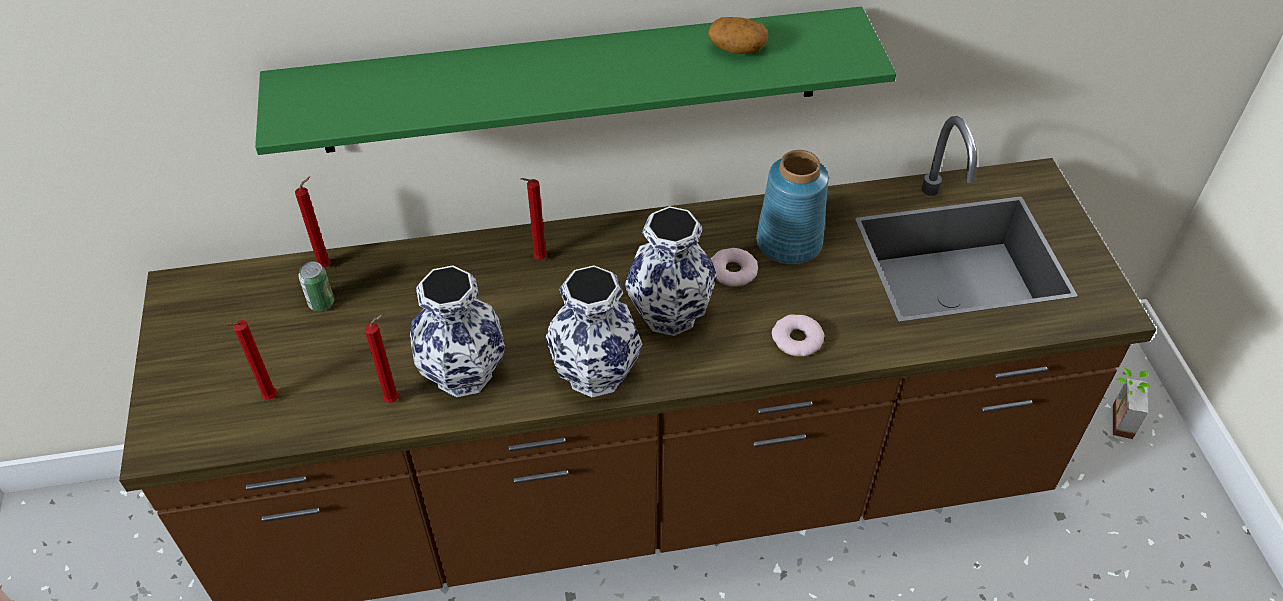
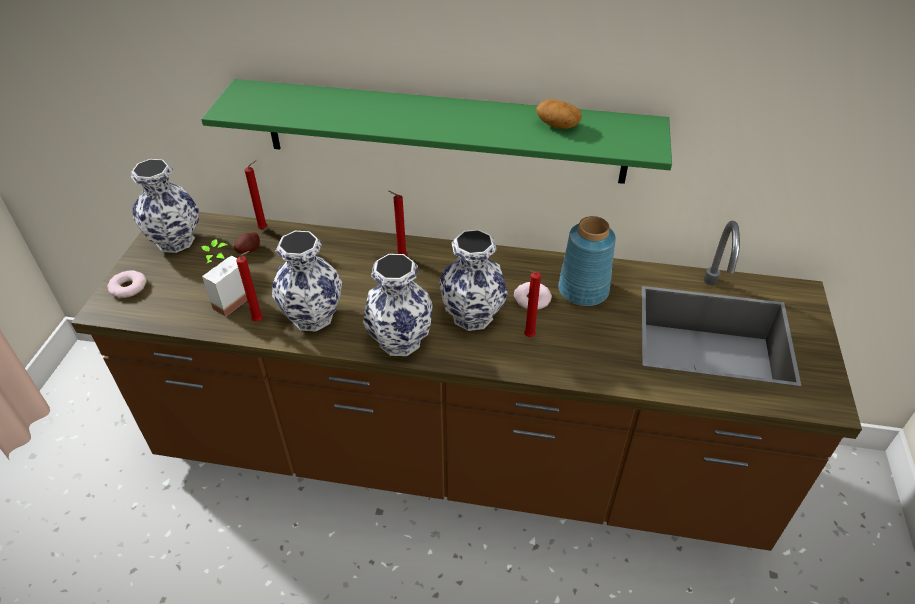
camera: 20 degrees right, 5 degrees down
red candle [225,320,277,400] -> red candle moved to [524,270,541,337]
can [298,262,334,311] -> potato [234,232,260,254]
donut [772,314,825,357] -> donut moved to [107,270,147,298]
potted plant [1113,368,1151,439] -> potted plant moved to [202,239,247,317]
none -> vase [130,159,199,253]

